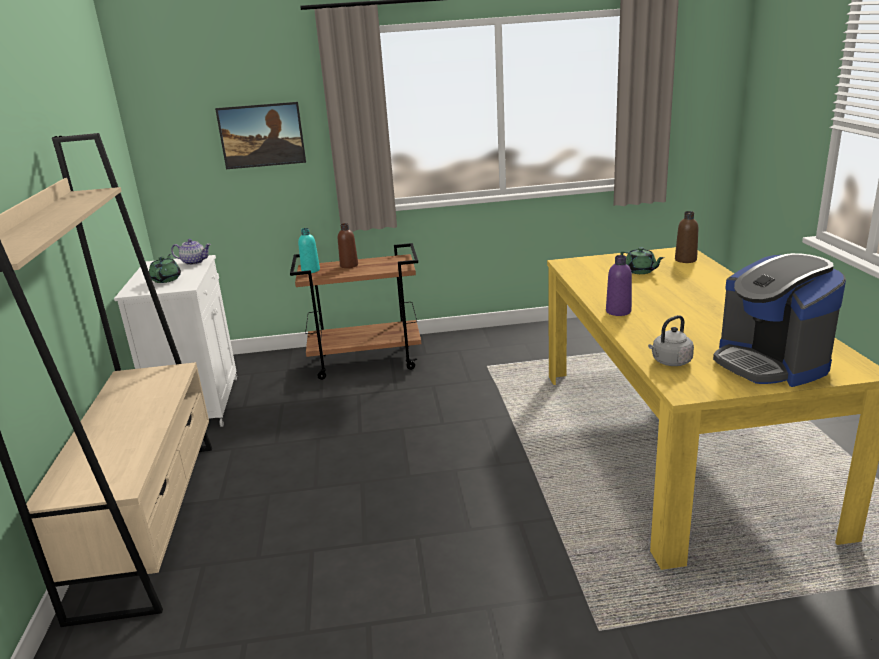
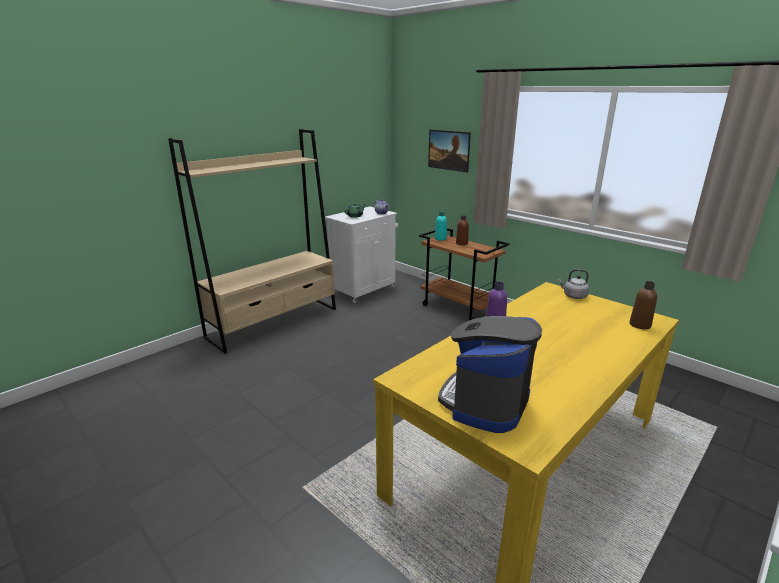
camera: 50 degrees right, 0 degrees up
green teapot [620,247,664,274] -> none
grey kettle [648,315,694,366] -> grey kettle moved to [558,269,589,299]

